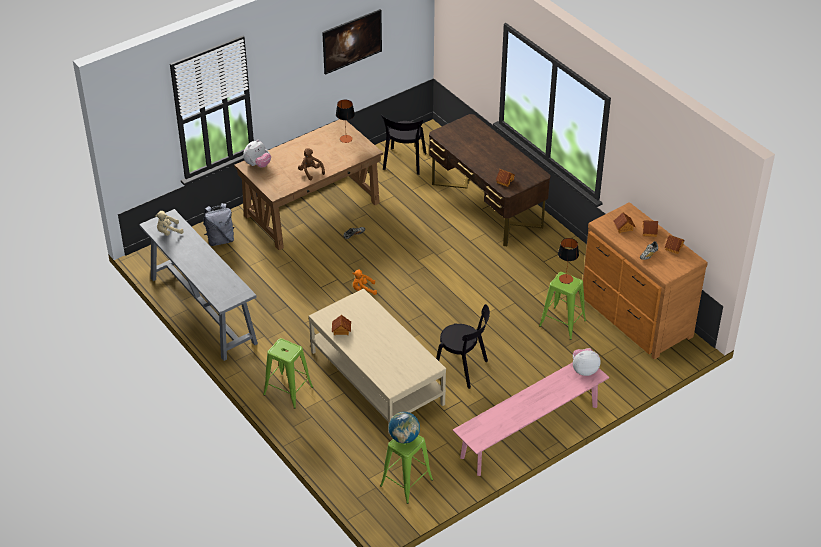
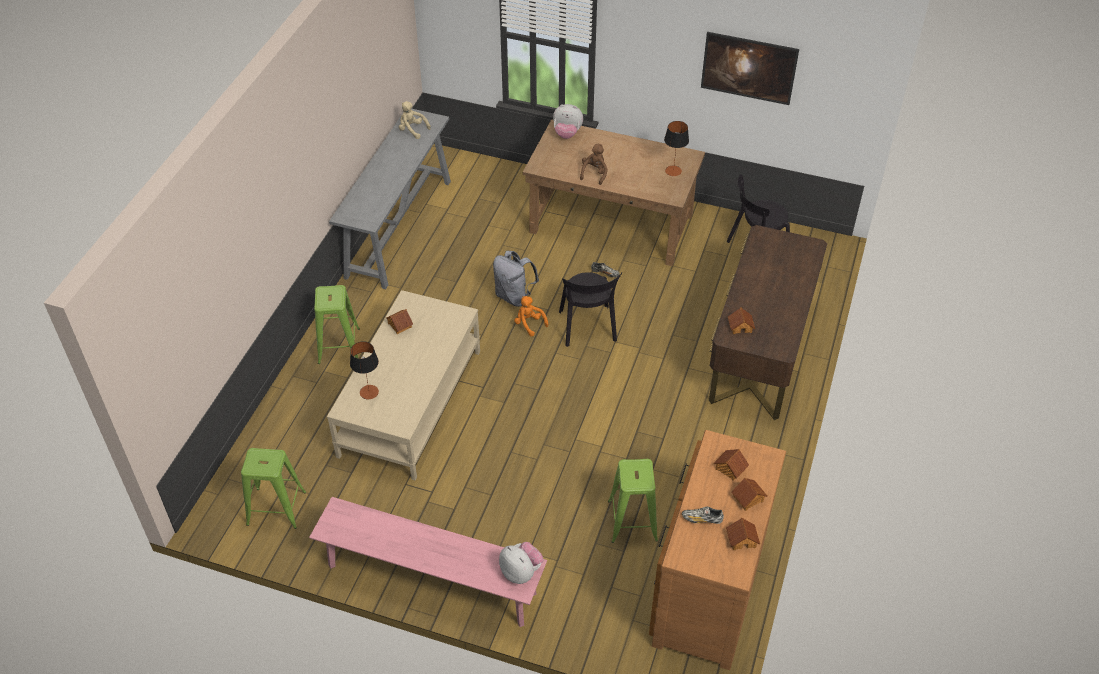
camera: 55 degrees right, 5 degrees up
grey backpack [203,203,234,246] -> grey backpack moved to [493,251,539,307]
globe [389,412,420,443] -> none
black chair [436,304,490,389] -> black chair moved to [559,272,622,347]
table lamp [558,238,579,284] -> table lamp moved to [350,341,379,399]

